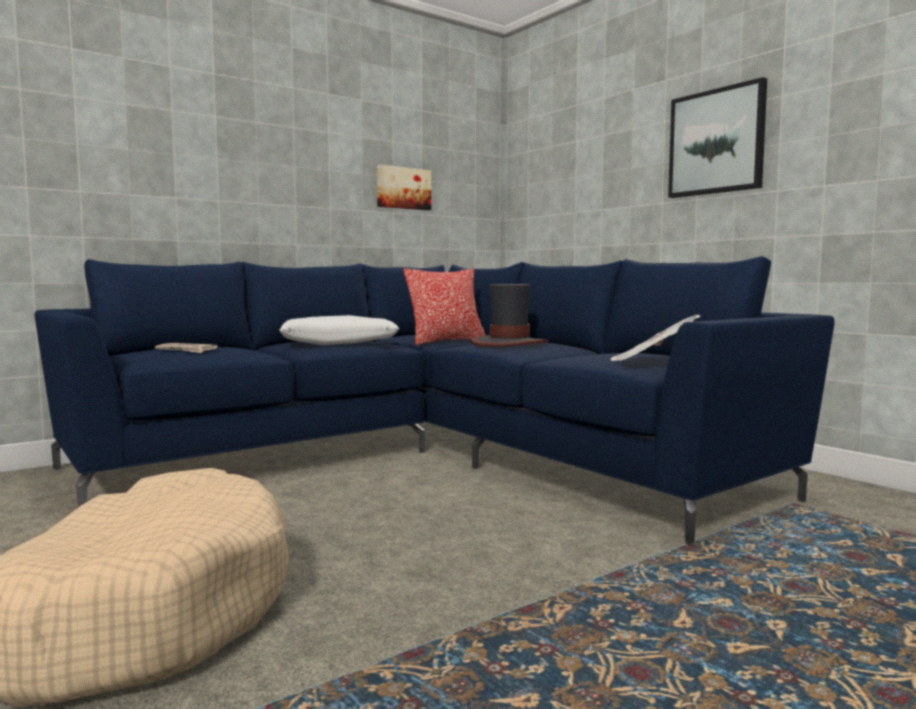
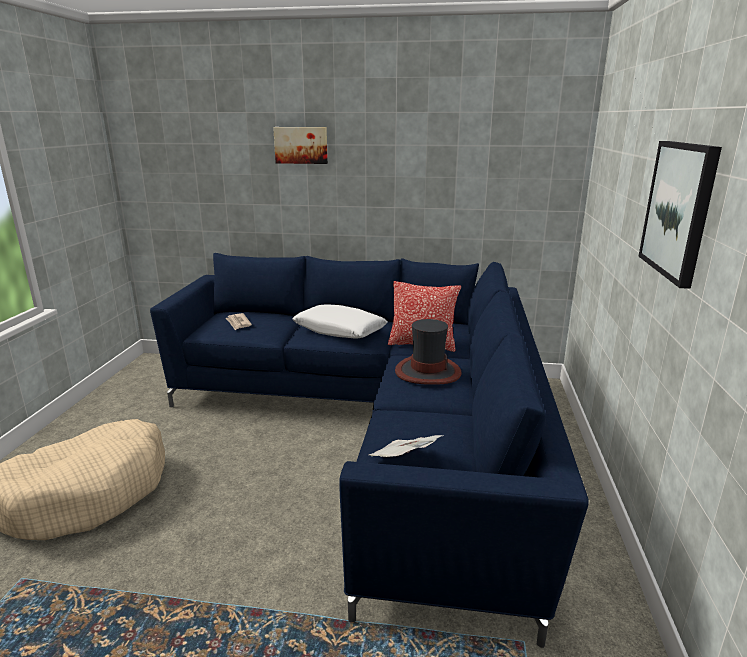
camera: 45 degrees right, 15 degrees up
picture [377,164,431,210] -> picture moved to [273,127,328,164]

